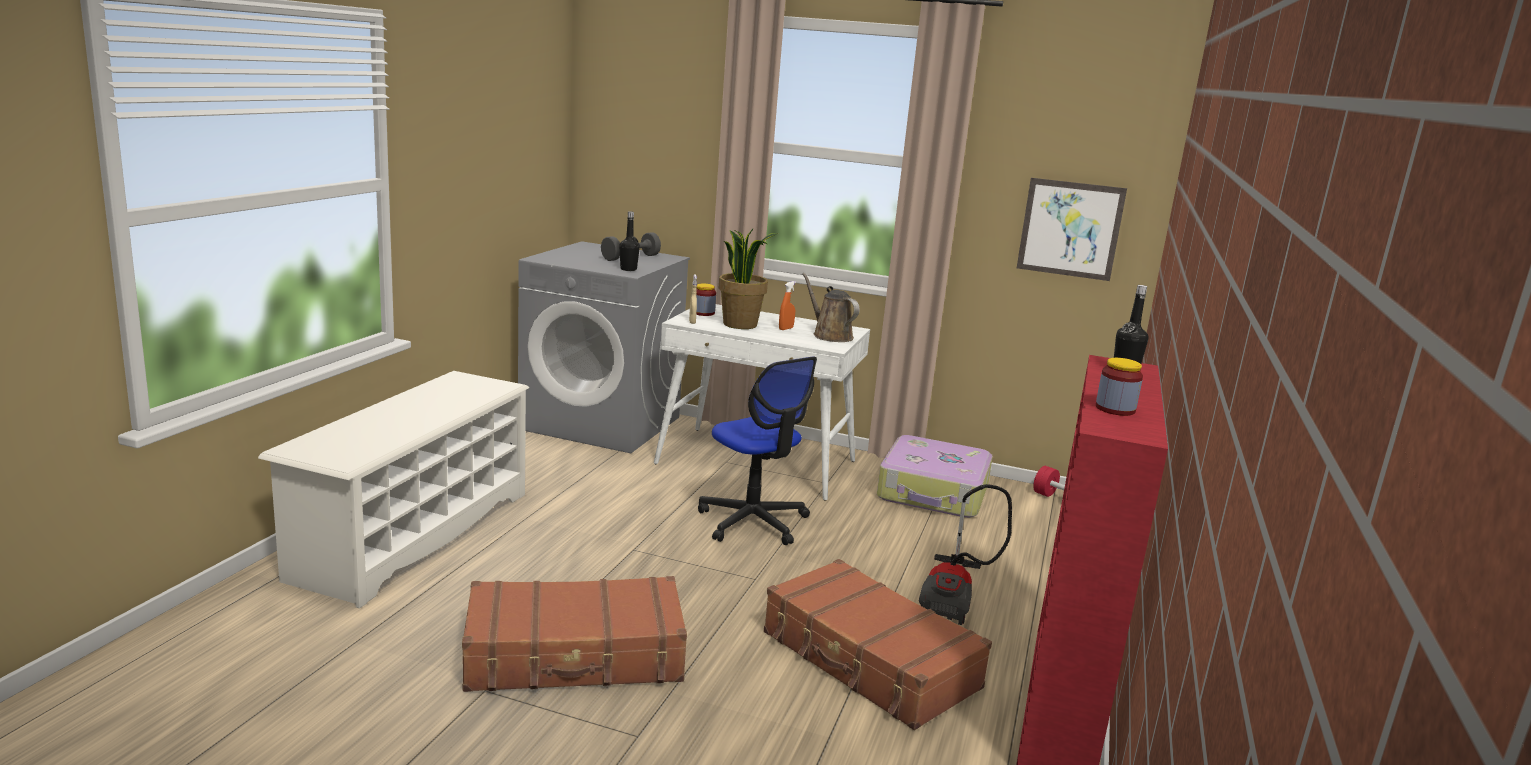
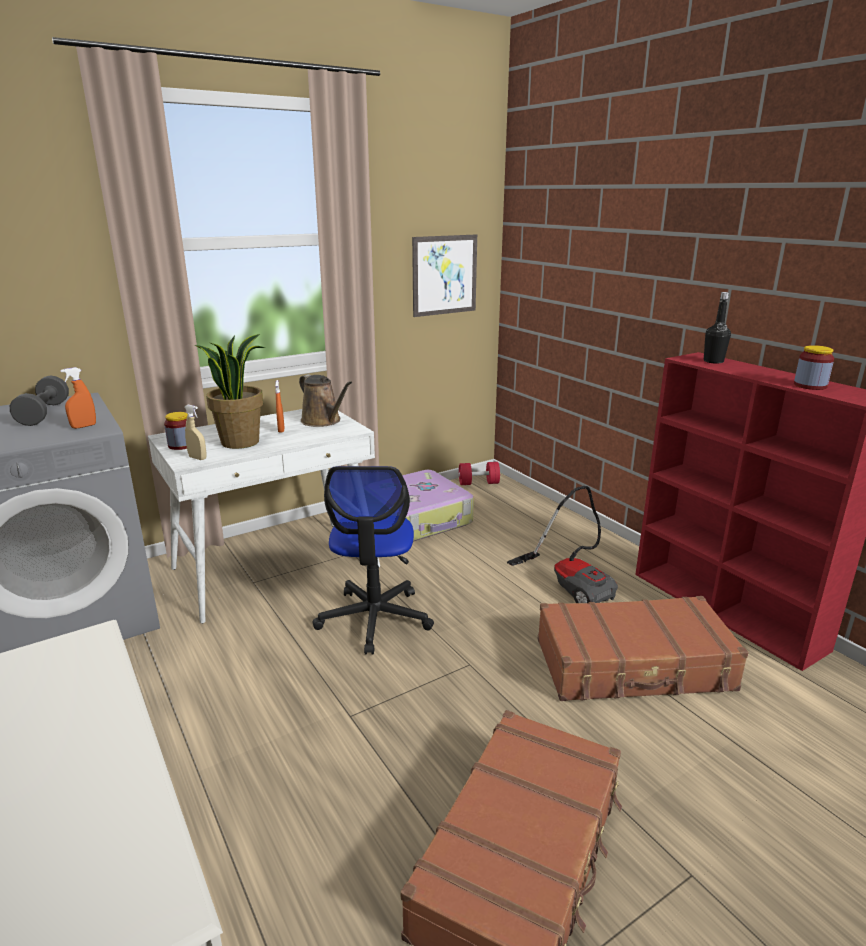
camera: 50 degrees left, 5 degrees up
black bottle [619,211,640,271] -> orange spray bottle [60,367,96,429]
office chair [698,356,817,545] -> office chair turned 90 degrees clockwise [312,466,434,655]
brown watering can [802,273,860,342] -> brown watering can turned 135 degrees counterclockwise [299,374,352,427]

